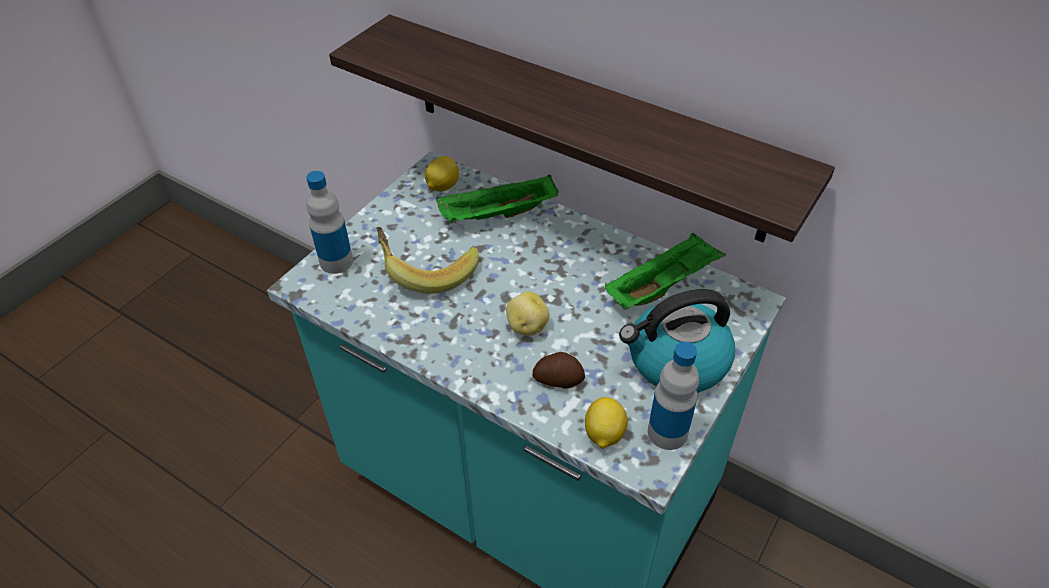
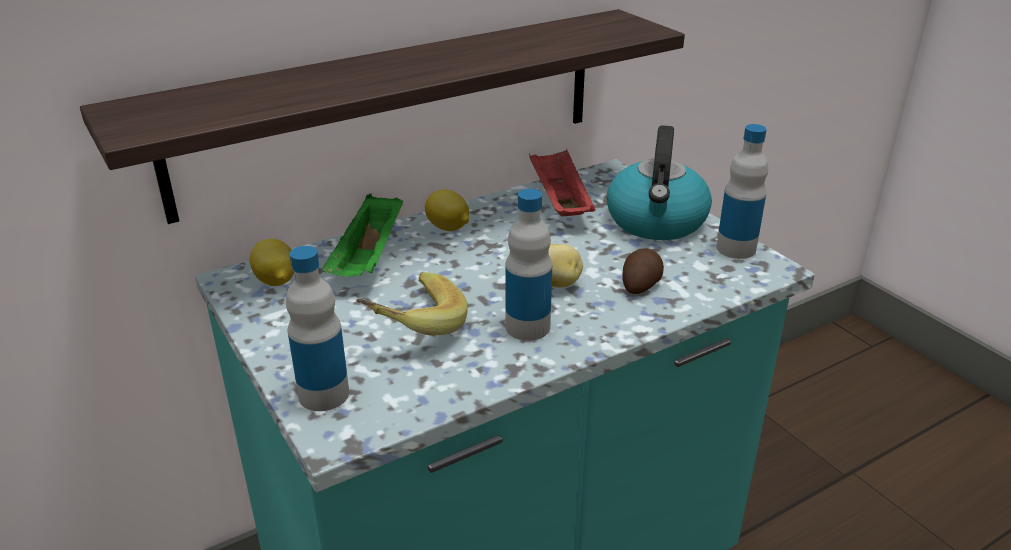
camera: 65 degrees left, 15 degrees down
lemon [585,397,628,449] -> lemon moved to [425,189,469,231]
green tray [605,233,726,309] -> red tray [529,149,595,216]
none -> bottle [505,189,552,341]

